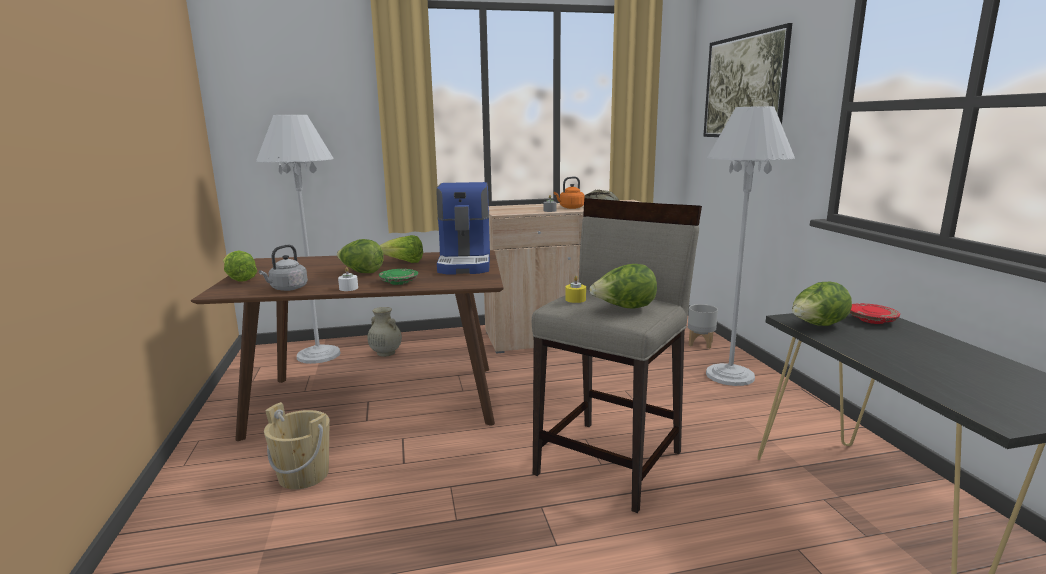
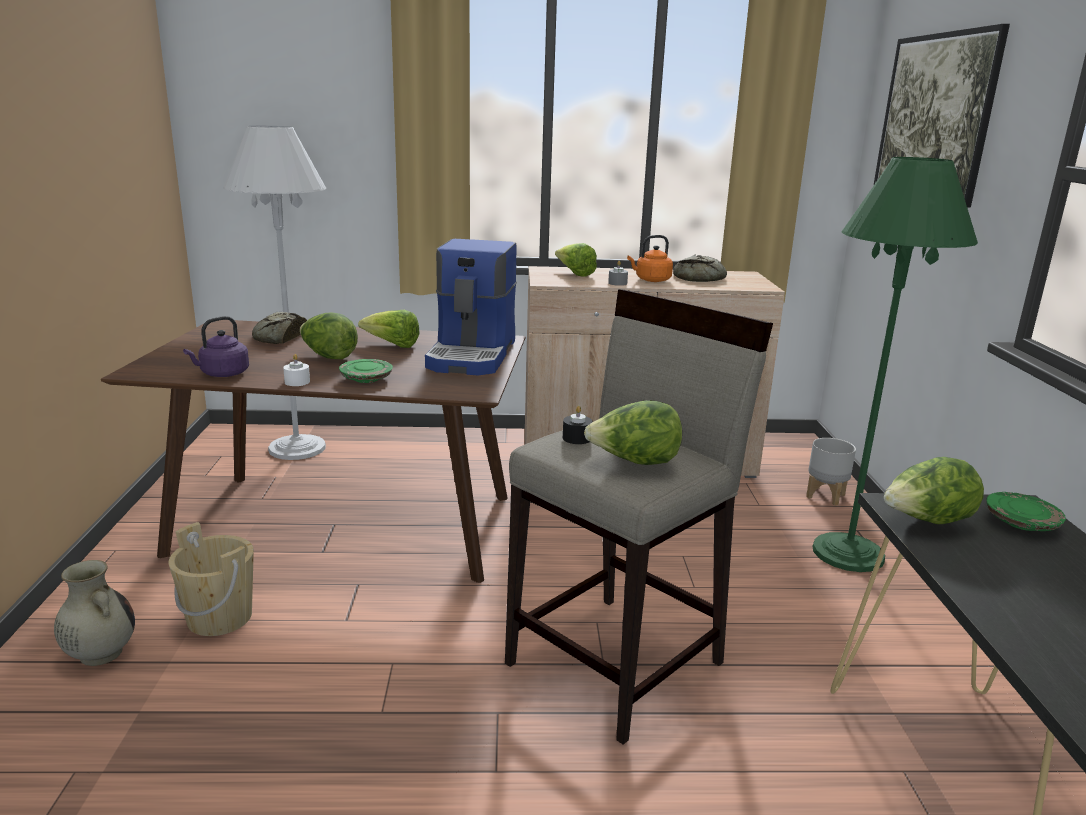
camera: 10 degrees right, 5 degrees up
lettuce [223,251,257,282] -> lettuce moved to [555,243,597,277]
grey kettle [259,245,308,291] -> purple kettle [183,316,249,377]
beige vase [367,307,402,357] -> beige vase moved to [54,560,135,666]
yellow candle [565,276,586,303] -> black candle [563,406,593,444]
white floor lamp [706,106,795,386] -> green floor lamp [812,157,978,572]
red plate [850,303,900,324] -> green plate [986,492,1066,531]
none -> bread [252,312,307,344]

